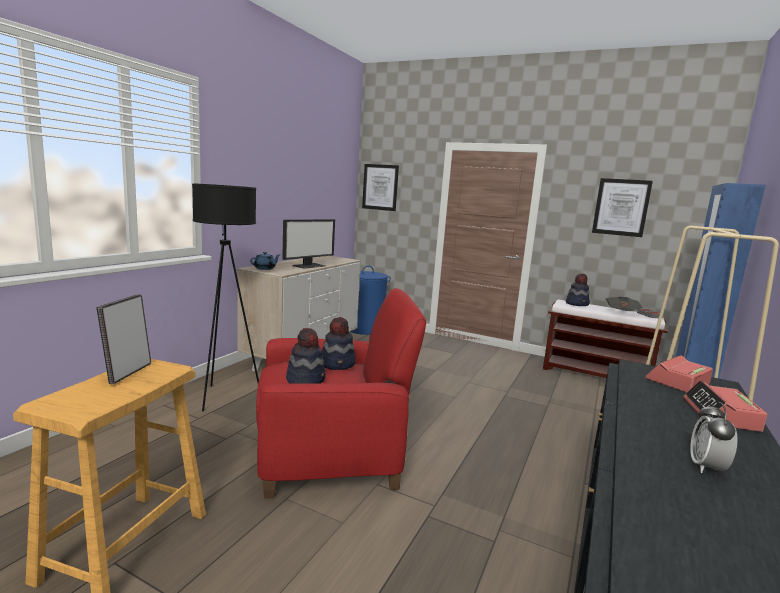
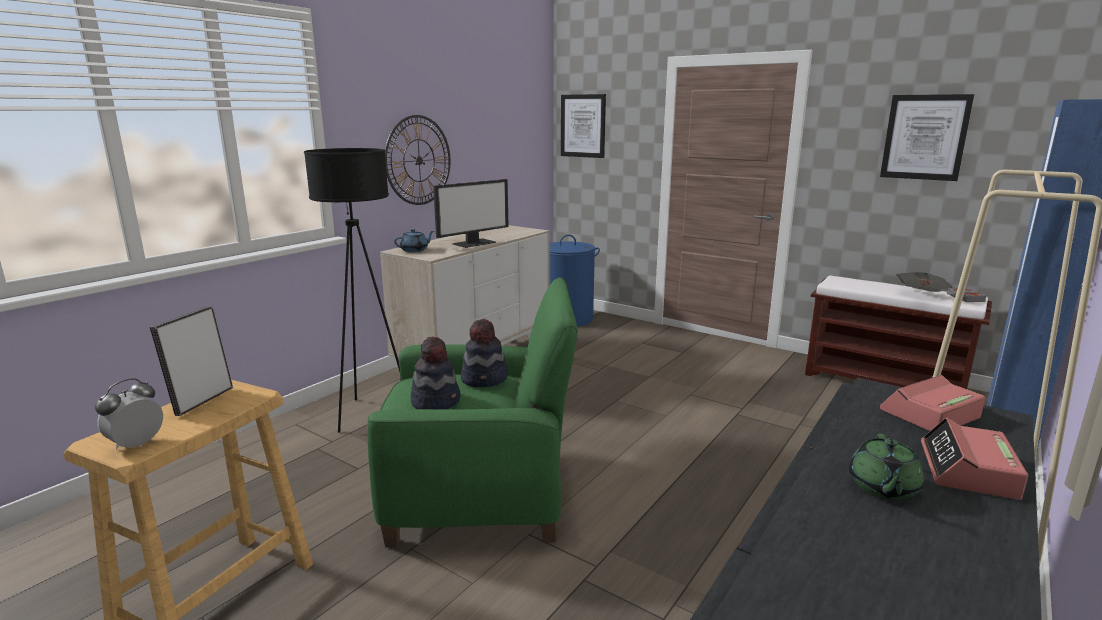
camera: 10 degrees right, 5 degrees up
red armchair [256,288,426,499] -> green armchair [367,277,578,547]
hat [566,274,590,306] -> none
alarm clock [690,402,738,473] -> alarm clock moved to [95,378,163,449]
none -> wall clock [385,115,450,205]
none -> green teapot [849,434,924,500]

